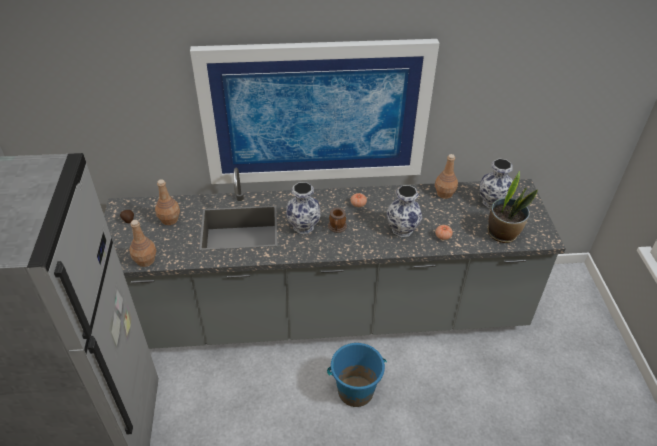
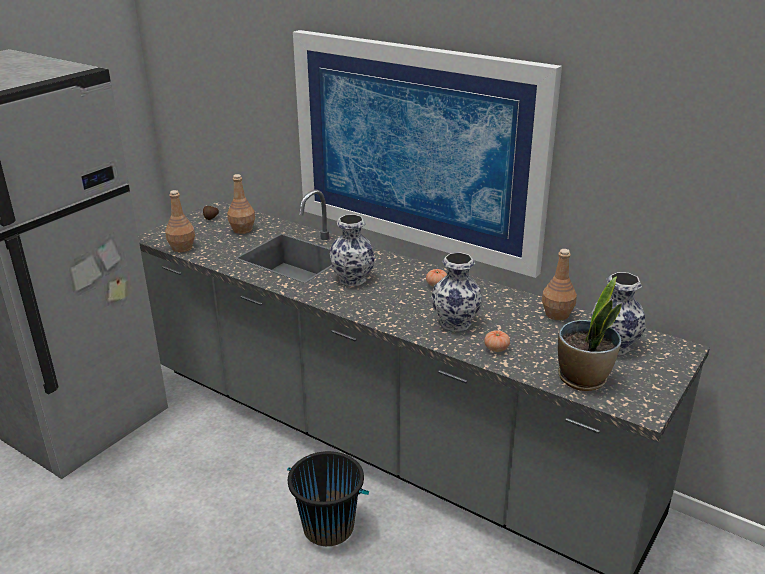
camera: 40 degrees right, 15 degrees down
blue bucket [327,343,387,407] -> black bucket [287,451,369,546]
mug [328,208,347,233] -> none

